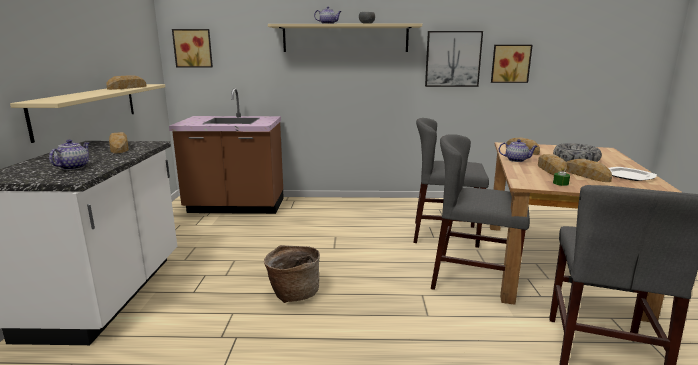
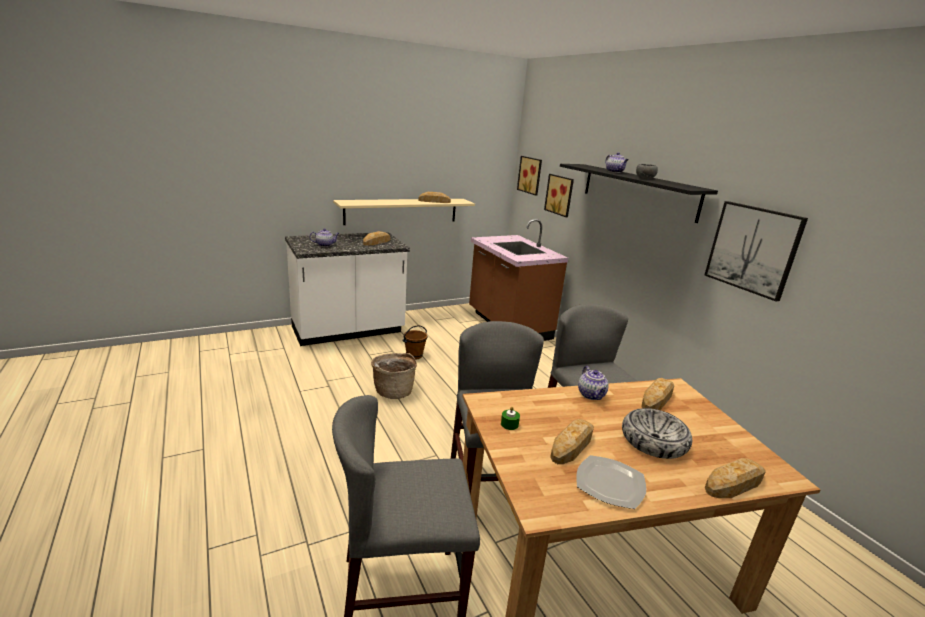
camera: 60 degrees right, 5 degrees up
beige shelf [268,24,422,52] -> black shelf [560,164,718,223]
picture [491,45,533,83] -> picture moved to [544,174,574,217]
bread [538,154,567,175] -> bread moved to [705,458,766,498]
none -> brown bucket [403,325,428,360]

